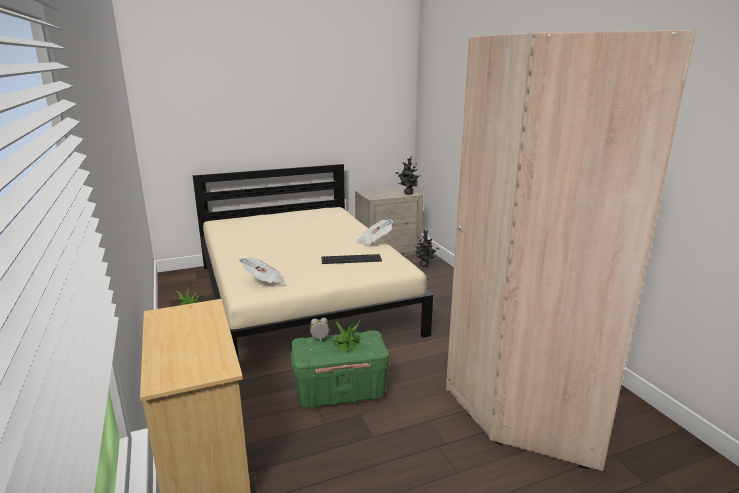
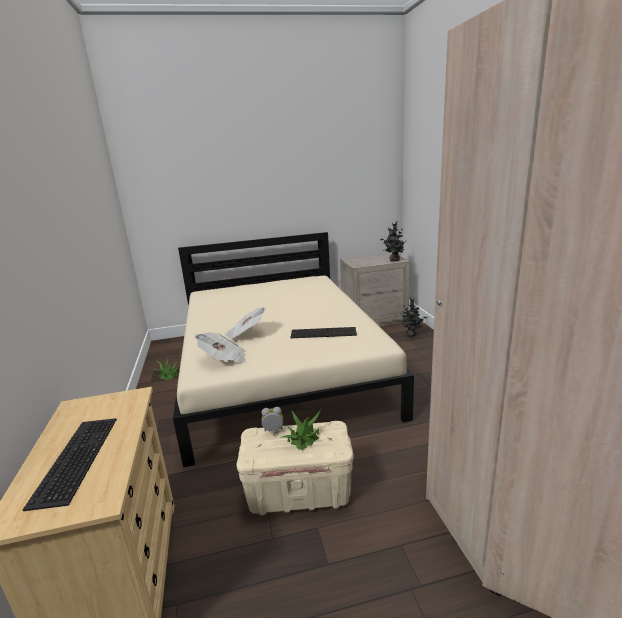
camera: 10 degrees right, 0 degrees up
green storage box [291,330,390,409] -> beige storage box [236,421,354,516]
newspaper [355,219,394,246] -> newspaper moved to [225,307,266,340]
none -> keyboard [22,418,117,511]

